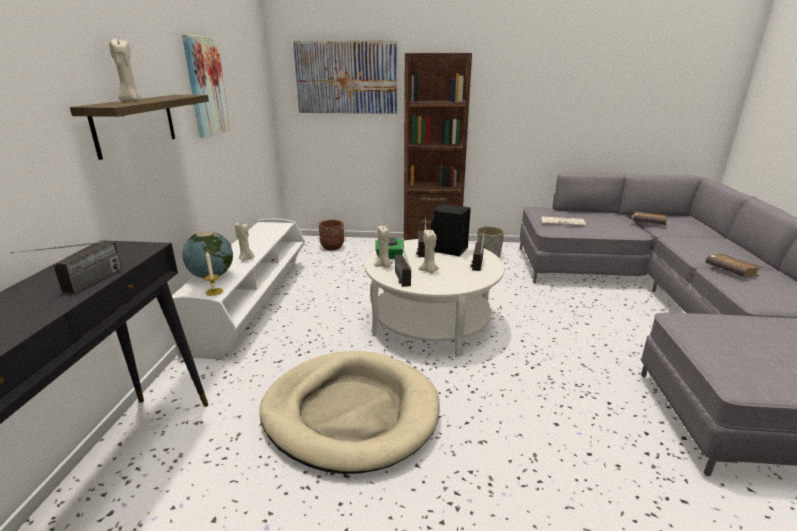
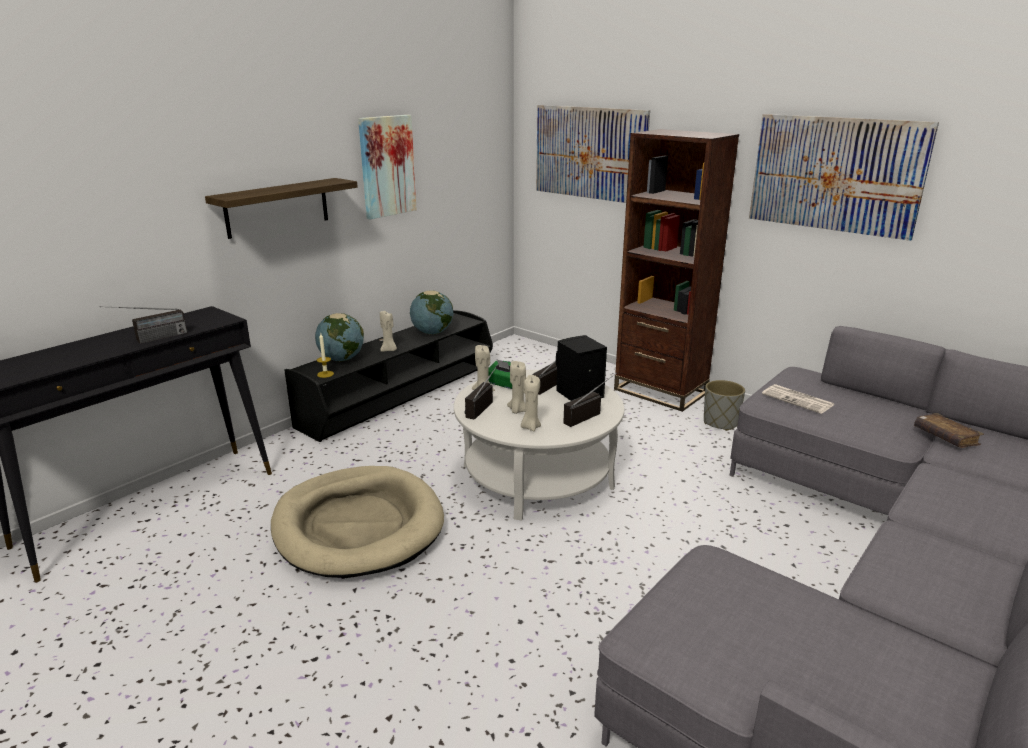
camera: 35 degrees right, 0 degrees up
beige candle [109,37,142,101] -> beige candle moved to [521,375,541,431]
white tv stand [172,219,304,360] -> black tv stand [284,310,493,442]
brown planter [319,220,344,251] -> none
brown book [706,254,762,277] -> none
none -> globe [410,291,454,335]
none -> picture [749,114,939,241]

